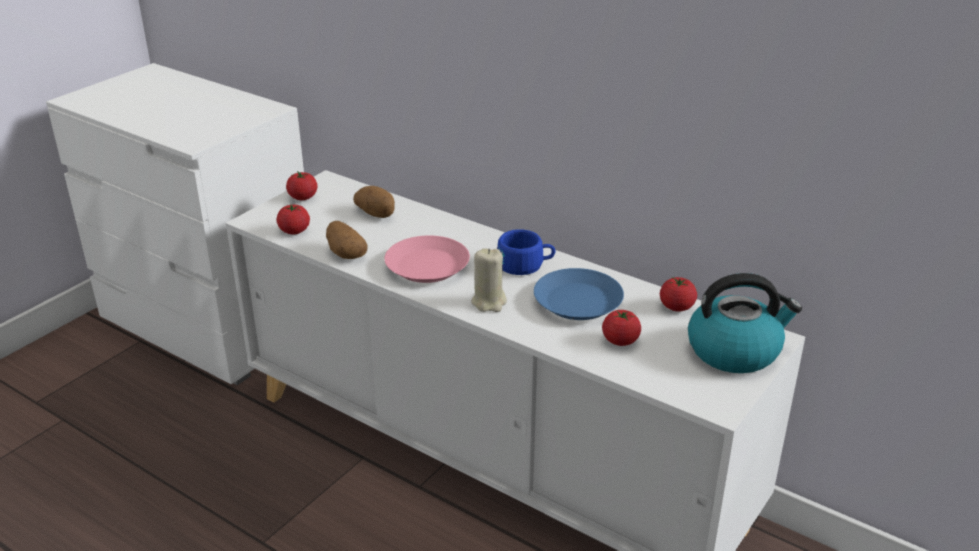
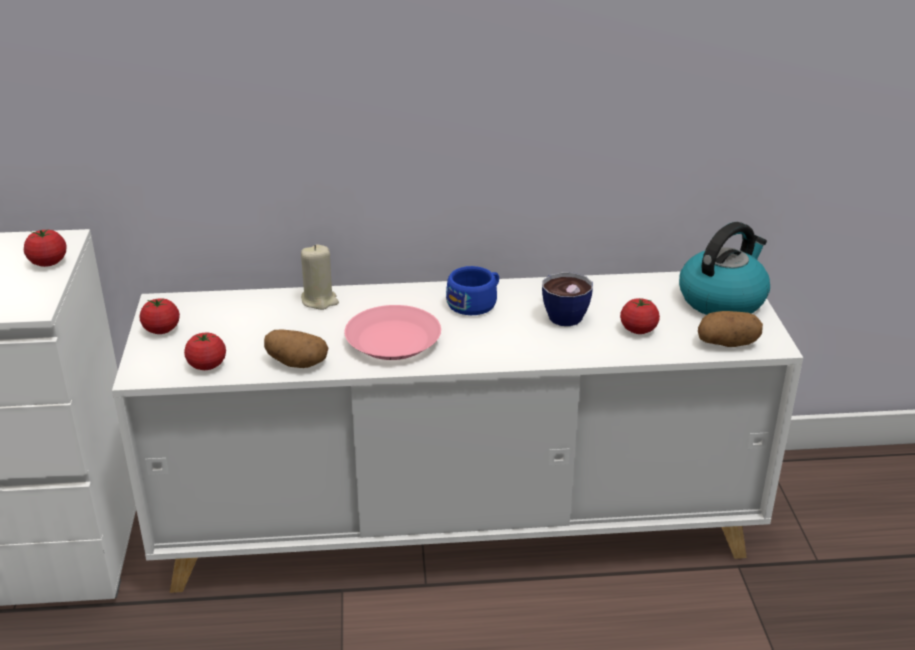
camera: 40 degrees left, 0 degrees up
potato [353,186,395,218] -> potato moved to [698,311,763,347]
beige candle [471,248,507,312] -> beige candle moved to [301,245,339,310]
blue plate [534,268,624,320] -> cup [542,272,593,326]
tomato [660,277,697,312] -> tomato moved to [24,230,67,267]

